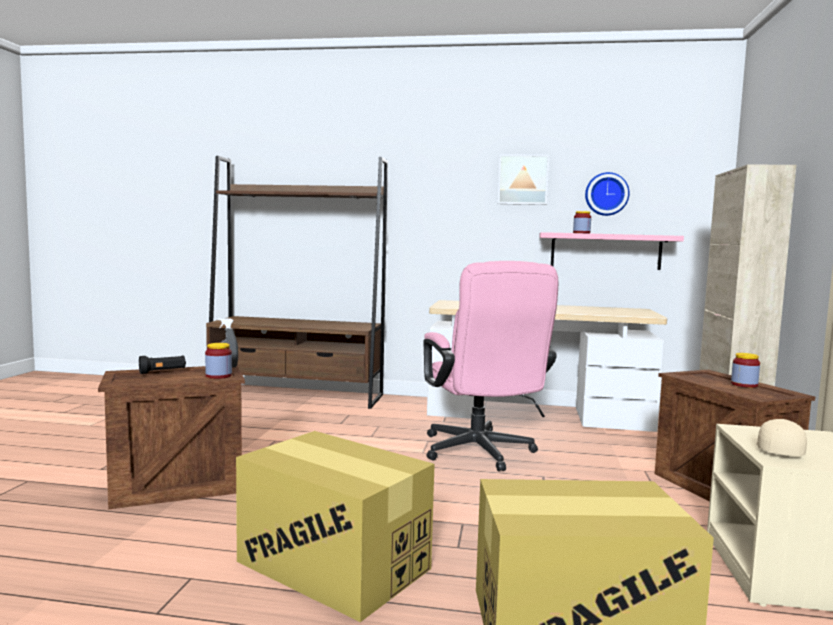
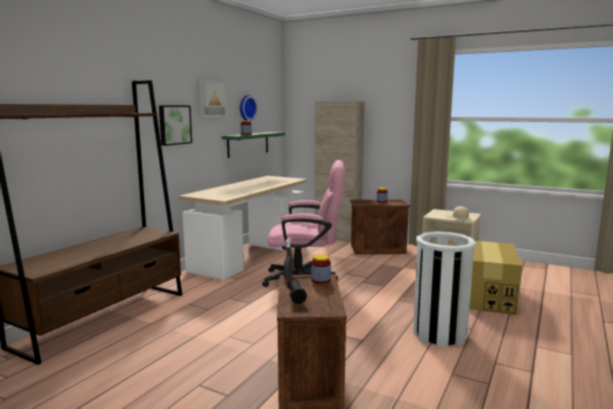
camera: 70 degrees left, 5 degrees up
cardboard box [236,431,435,622] -> white trash can [413,231,476,348]
pink shelf [539,232,684,270] -> green shelf [222,132,285,158]
none -> picture [159,105,192,146]

